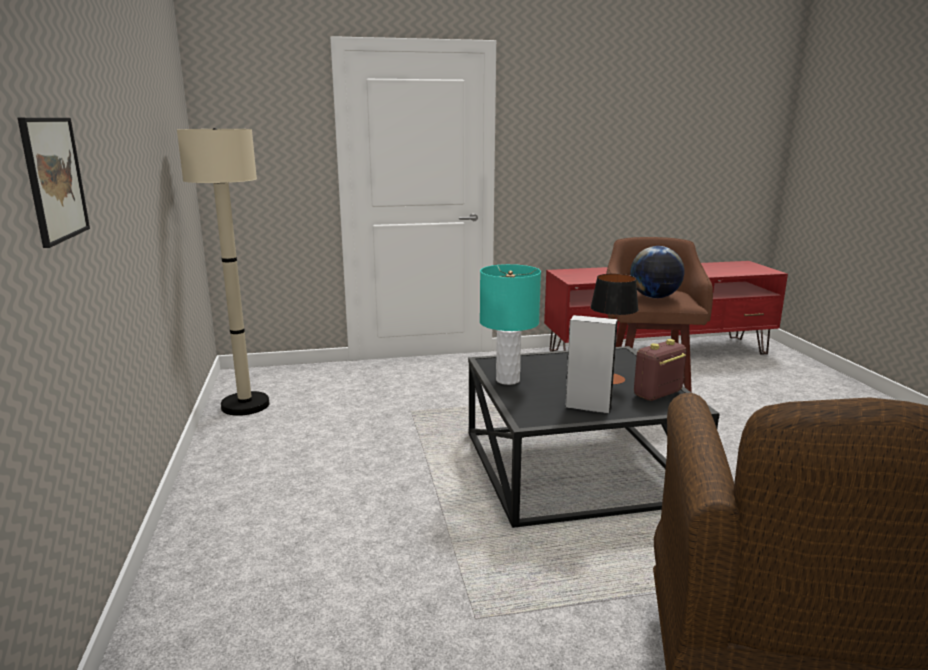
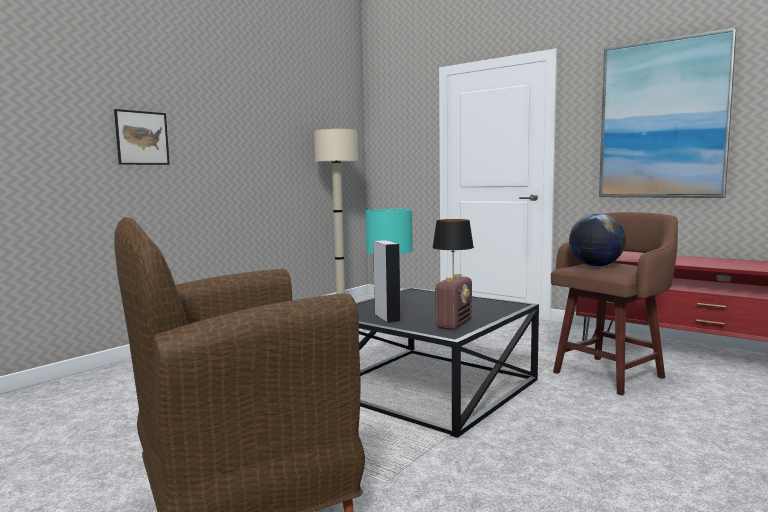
camera: 50 degrees right, 10 degrees down
radio [634,339,686,401] -> radio turned 105 degrees clockwise [434,273,472,330]
none -> picture [599,28,737,198]

